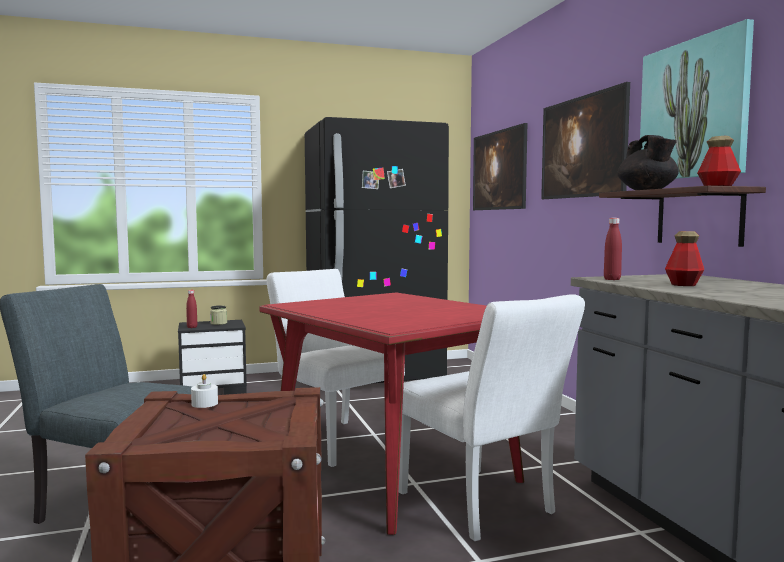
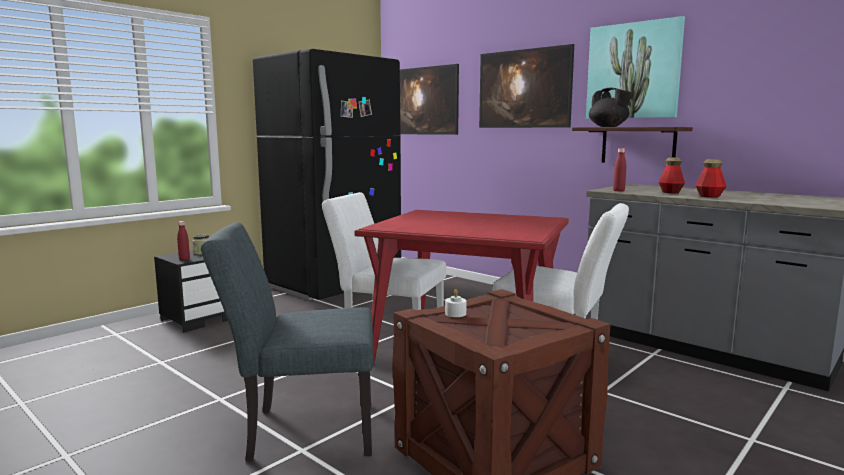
camera: 30 degrees left, 5 degrees up
bottle [697,136,741,186] -> bottle moved to [695,159,727,198]

